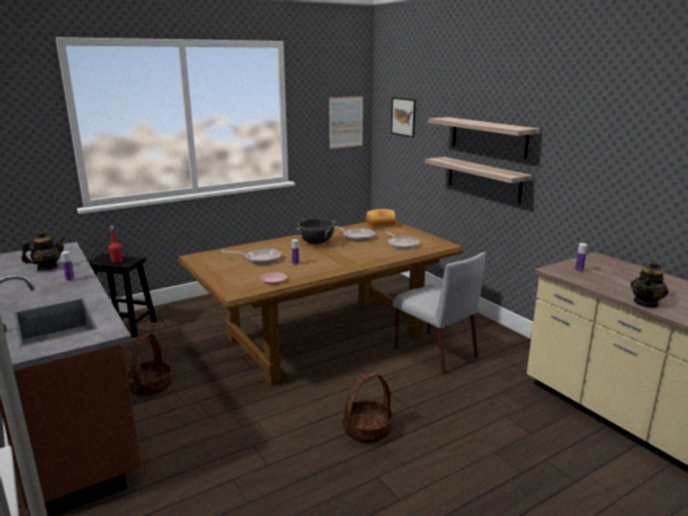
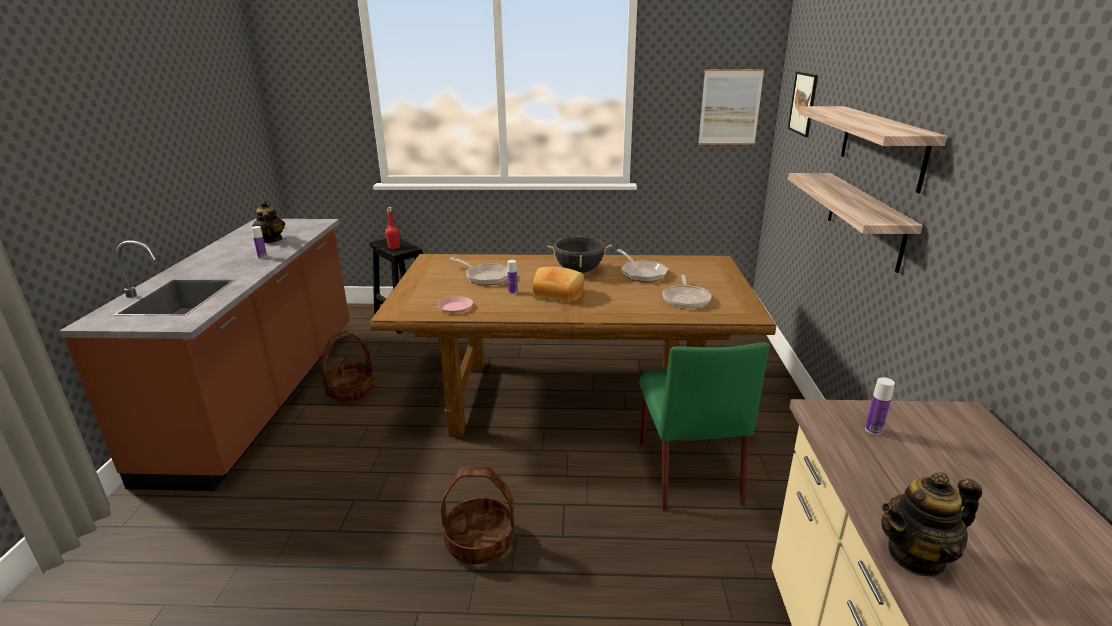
camera: 35 degrees right, 5 degrees up
teapot [21,231,65,270] -> teapot turned 105 degrees counterclockwise [252,201,285,243]
bread [366,209,396,228] -> bread moved to [532,267,584,302]
grey chair [393,252,486,375] -> green chair [639,342,770,511]

